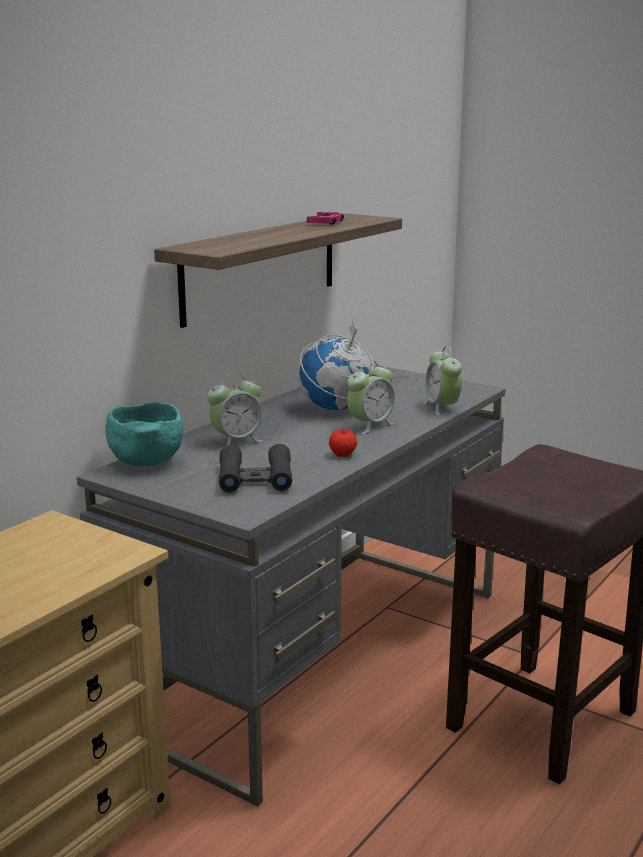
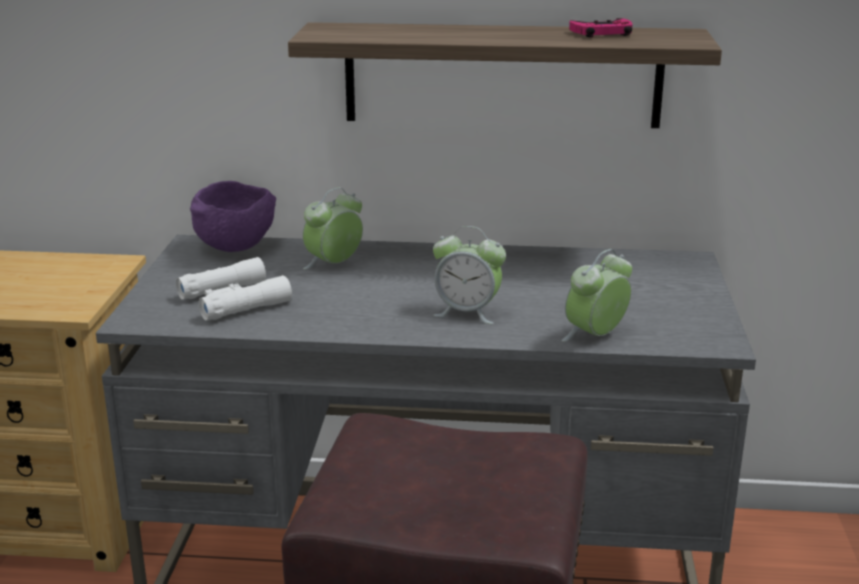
camera: 60 degrees right, 5 degrees up
turquoise bowl [105,402,184,466] -> purple bowl [190,181,276,252]
alarm clock [207,374,263,450] -> alarm clock turned 105 degrees clockwise [303,187,363,270]
black binoculars [219,444,293,493] -> white binoculars [176,257,292,320]
globe [298,319,374,410] -> none
apple [329,430,357,457] -> none

